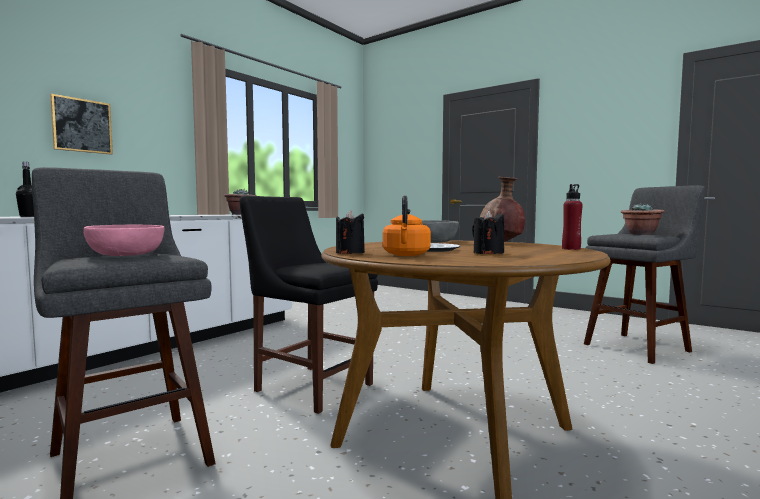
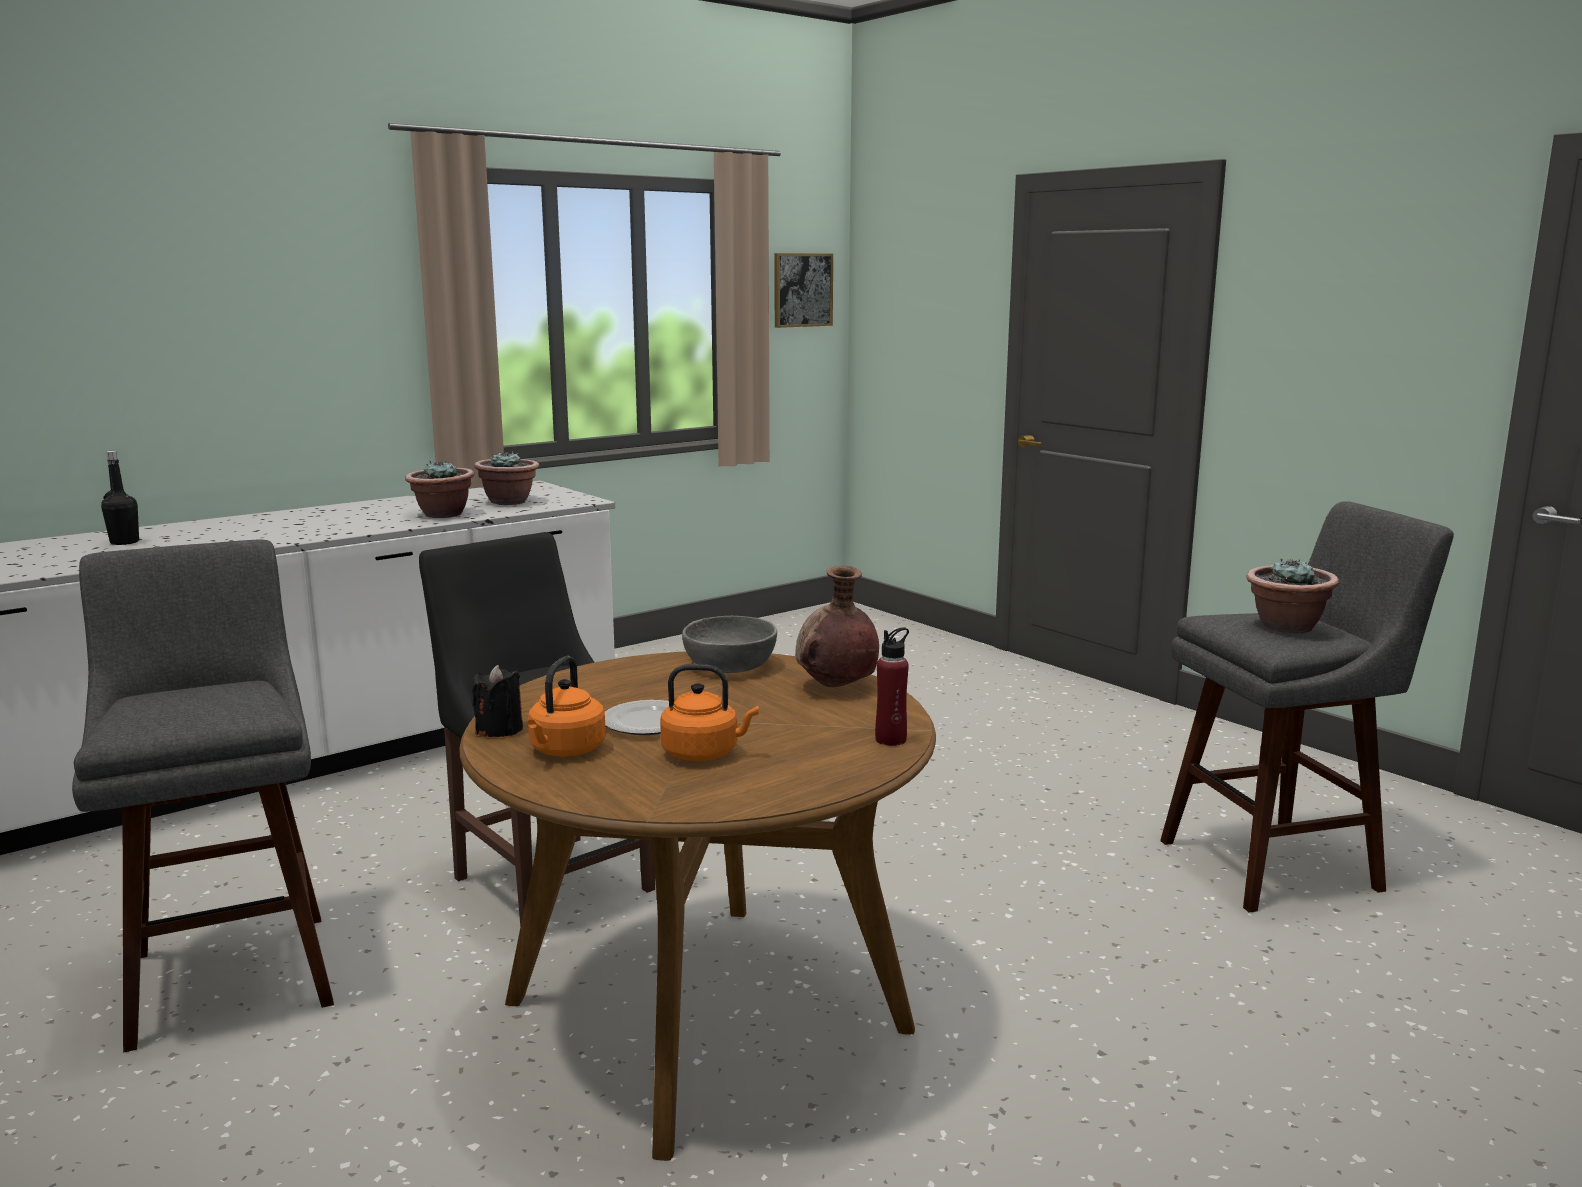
camera: 15 degrees right, 10 degrees up
picture [50,94,113,155] -> picture moved to [774,253,833,328]
pink bowl [83,224,164,256] -> none
black candle [472,210,504,254] -> orange kettle [660,664,759,761]
none -> potted plant [405,461,475,518]

